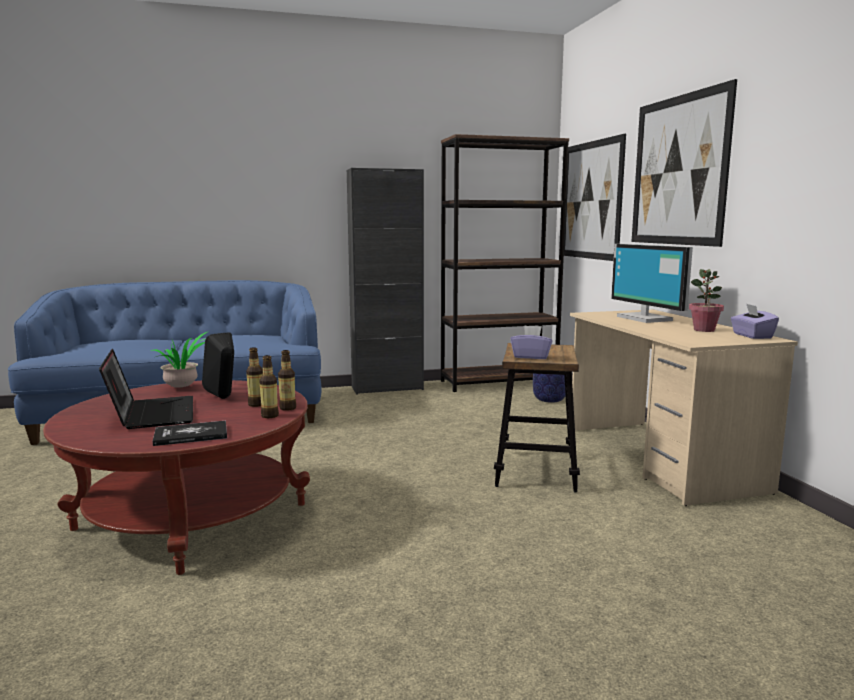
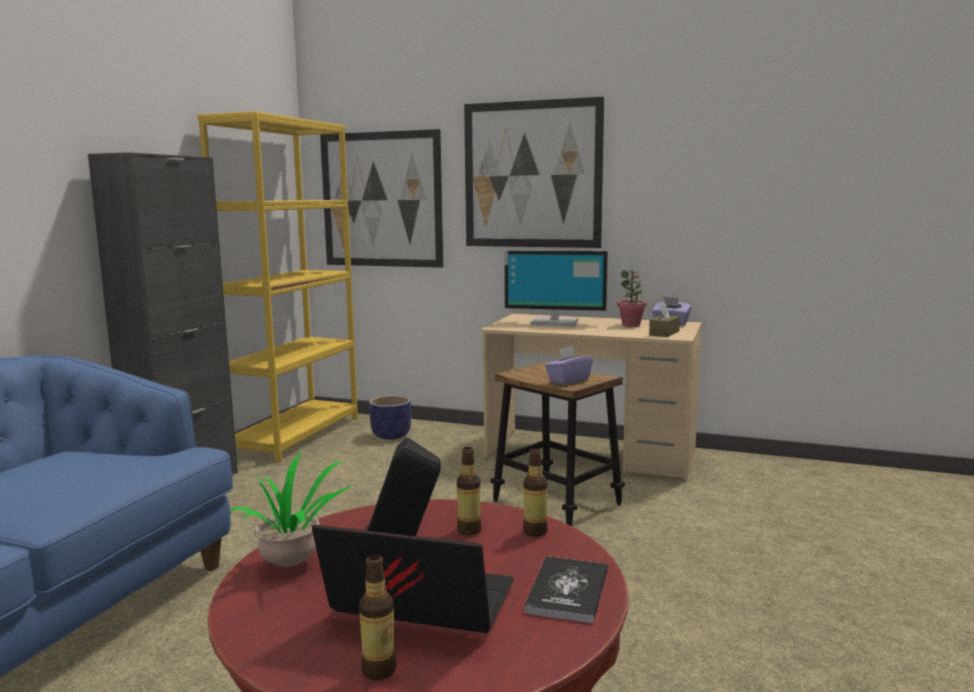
camera: 55 degrees left, 0 degrees up
bottle [278,350,296,411] -> bottle moved to [359,555,396,680]
brown bookcase [441,134,569,392] -> yellow bookcase [197,111,358,462]
none -> brown tissue box [649,303,680,337]

